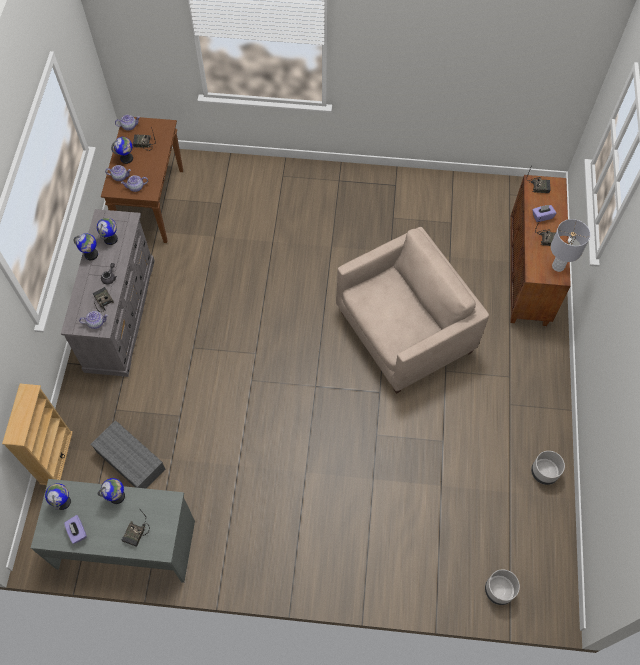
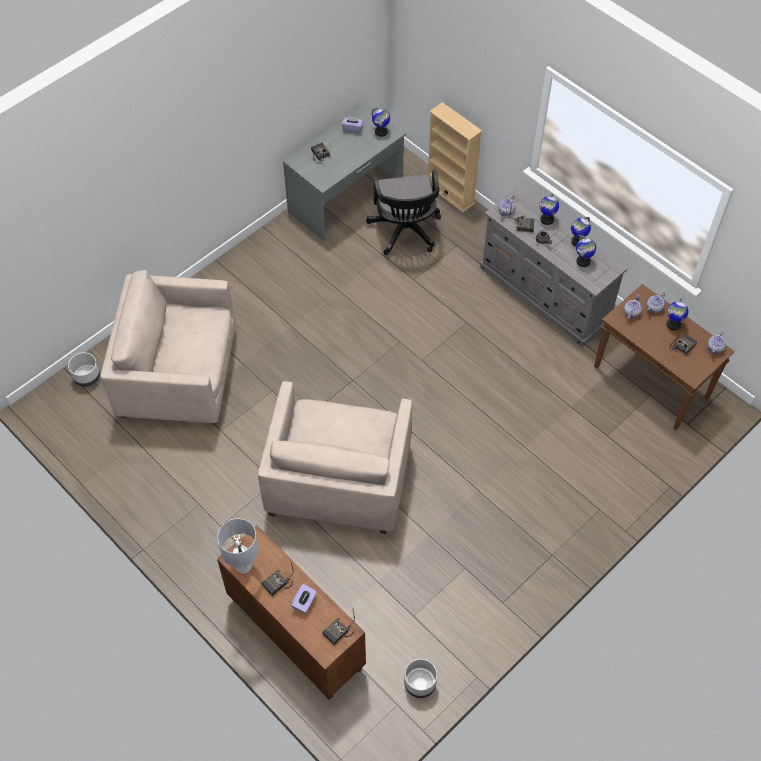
camera: 130 degrees right, 5 degrees down
grey storage box [91,420,165,489] -> black office chair [366,170,441,255]
globe [98,478,125,504] -> globe moved to [540,193,559,225]
grey planter [531,451,565,485] -> grey planter moved to [404,659,437,698]
none -> beige armchair [101,270,236,425]

